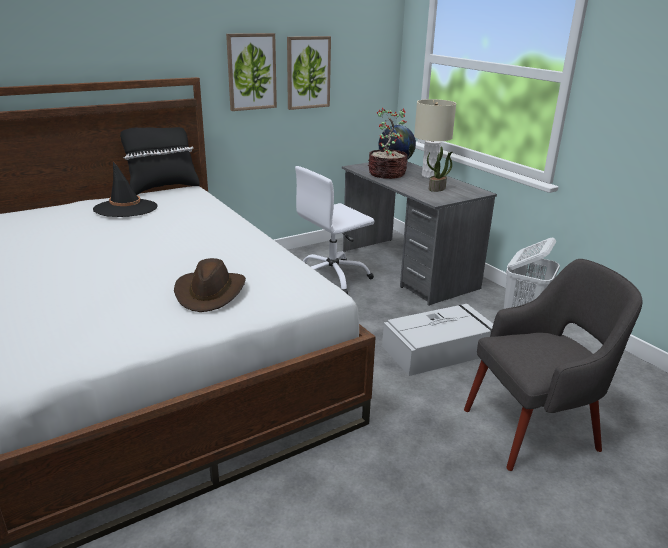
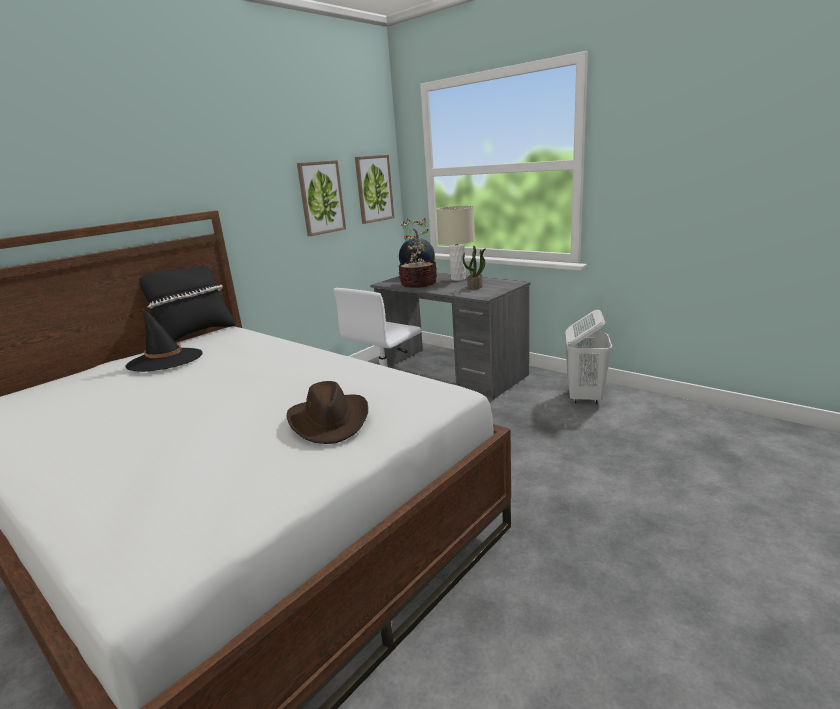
camera: 15 degrees left, 5 degrees down
picture [226,33,277,111] -> picture moved to [355,155,394,224]
grey storage box [382,304,493,376] -> none
grey armchair [464,259,643,471] -> none

